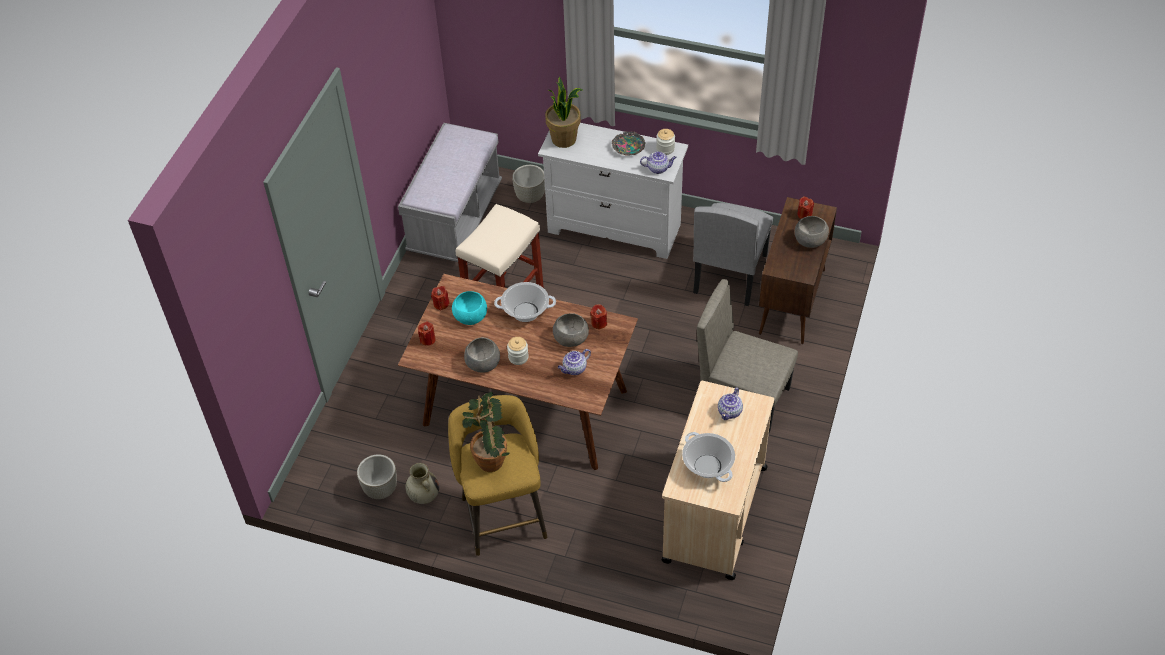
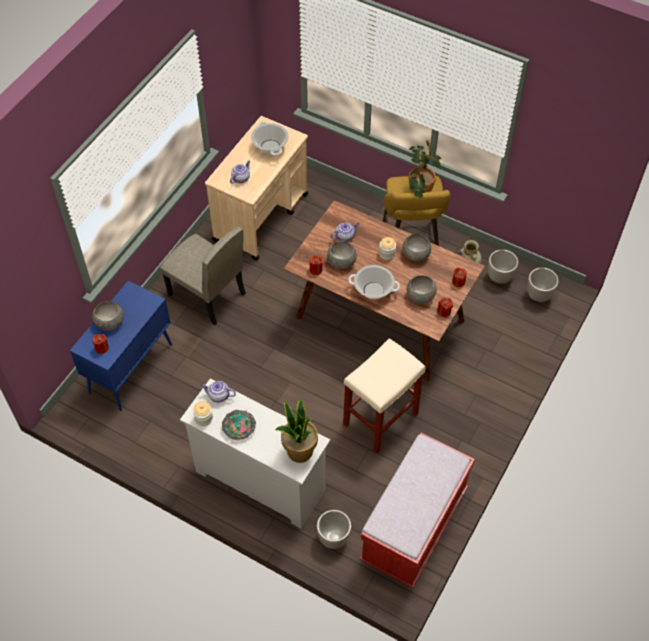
camera: 170 degrees left, 5 degrees up
grey bench [398,123,502,262] -> red bench [359,433,475,588]
turquoise bowl [452,291,487,325] -> grey bowl [407,275,437,304]
grey chair [693,203,773,306] -> none
brown cabinet [759,197,837,344] -> blue cabinet [70,281,172,411]
none -> grey planter [527,267,559,302]

